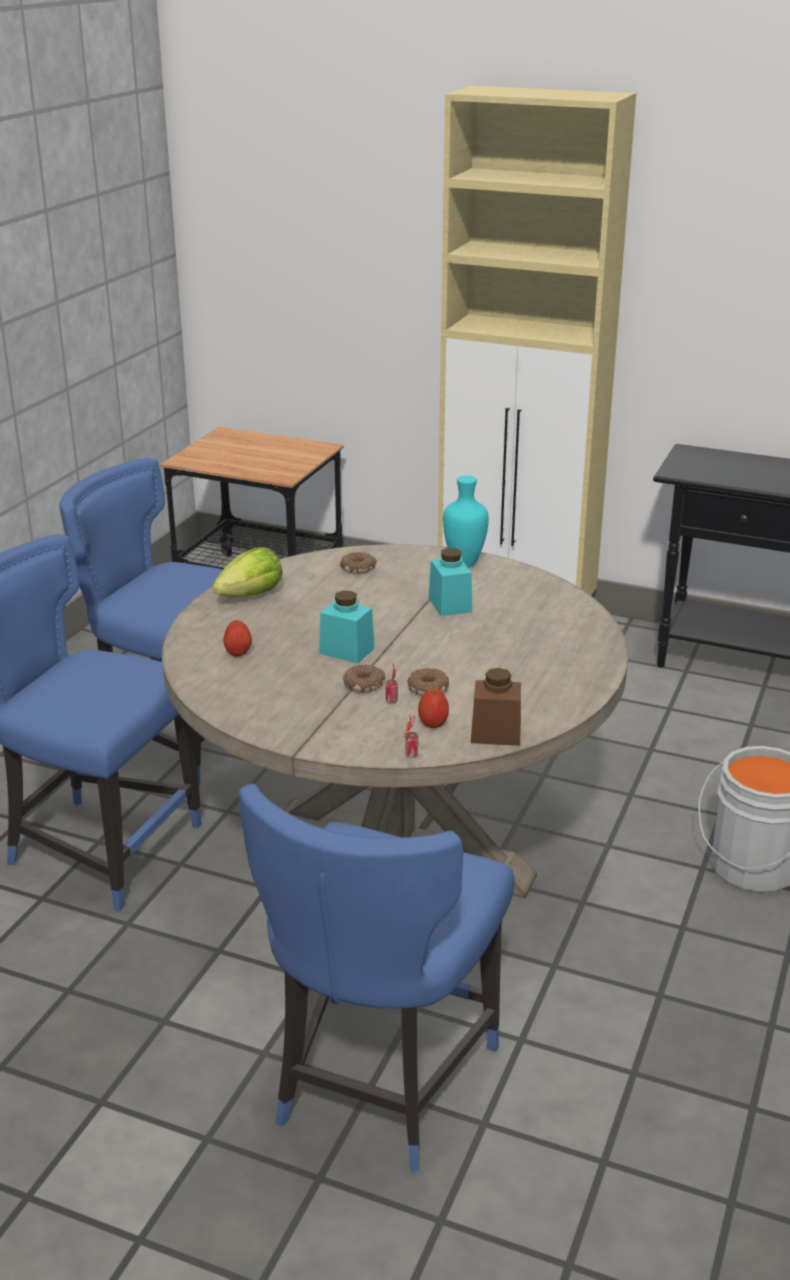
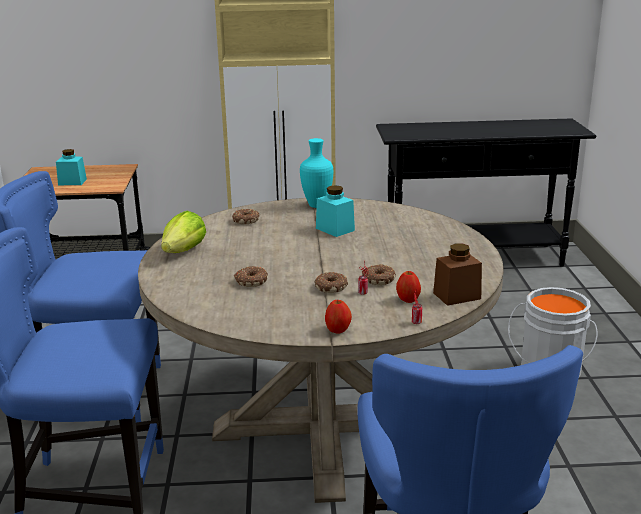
camera: 25 degrees left, 5 degrees down
apple [223,620,252,657] -> apple moved to [325,300,352,333]
turquoise jar [319,591,375,664] -> turquoise jar moved to [56,149,87,185]
none -> donut [234,266,268,287]

